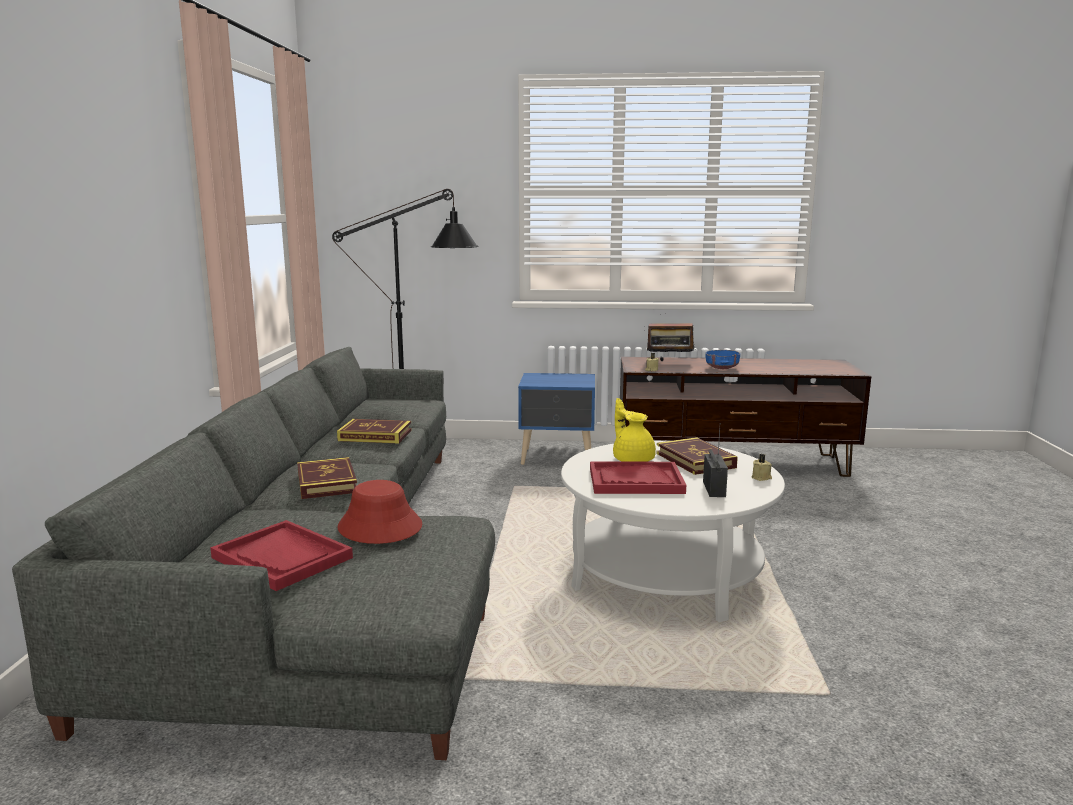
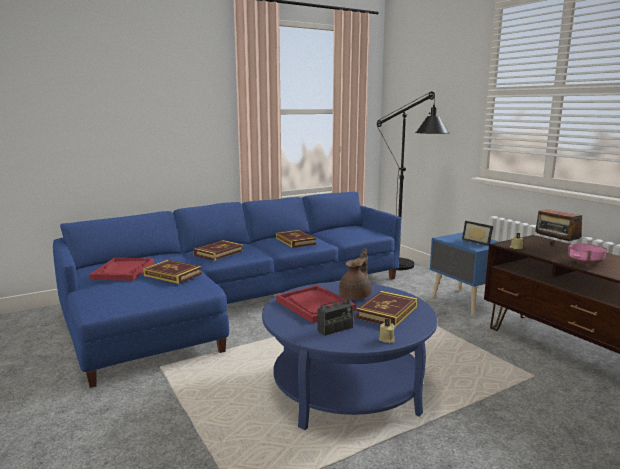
camera: 55 degrees right, 0 degrees up
grey sofa [12,347,495,760] -> blue sofa [53,192,401,388]
red hat [338,480,422,544] -> book [143,260,202,284]
white coffee table [561,441,785,622] -> blue coffee table [262,282,438,430]
yellow teapot [613,398,656,462] -> brown teapot [339,248,372,300]
blue bowl [705,350,740,369] -> pink bowl [568,243,607,264]
none -> picture frame [462,221,493,246]

